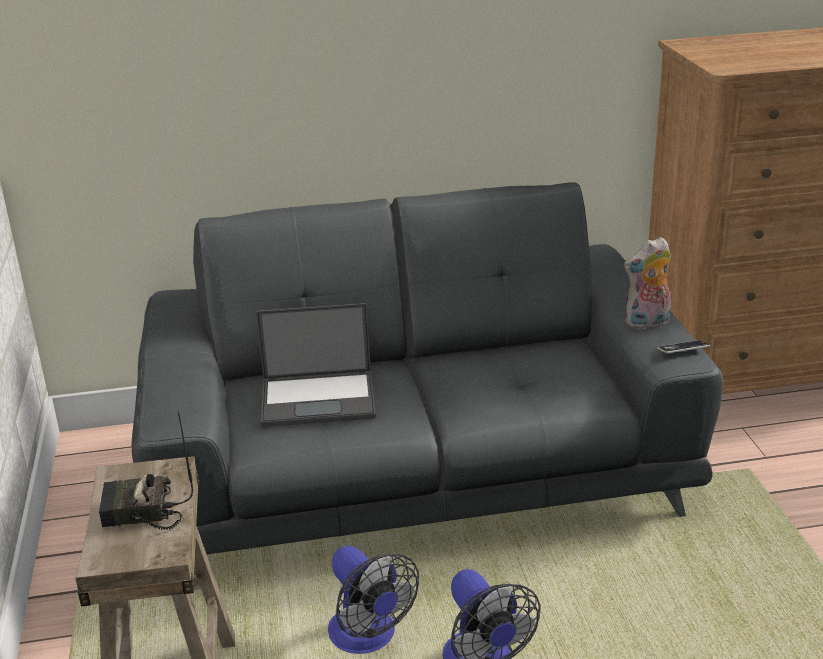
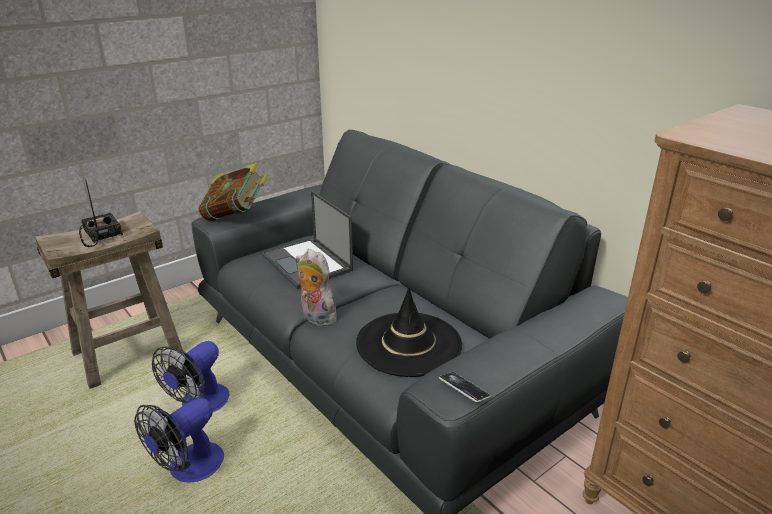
camera: 60 degrees right, 0 degrees up
plush toy [624,237,671,330] -> plush toy moved to [296,249,338,327]
none -> book [198,163,268,221]
none -> black hat [356,287,462,377]

